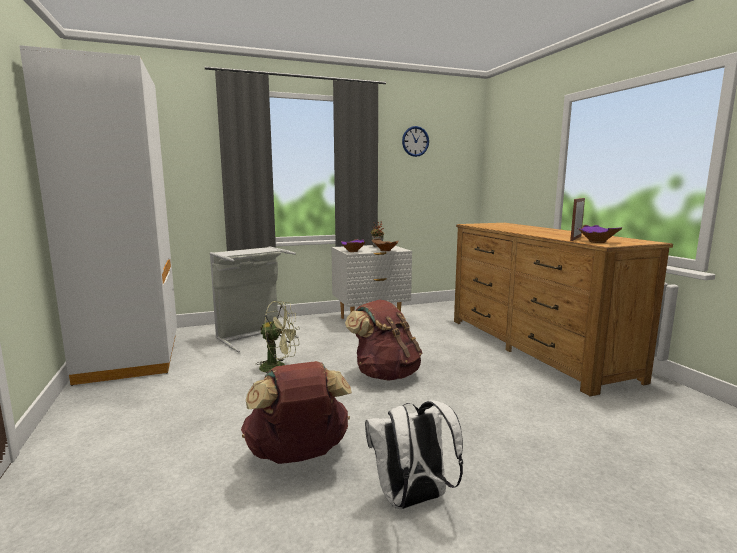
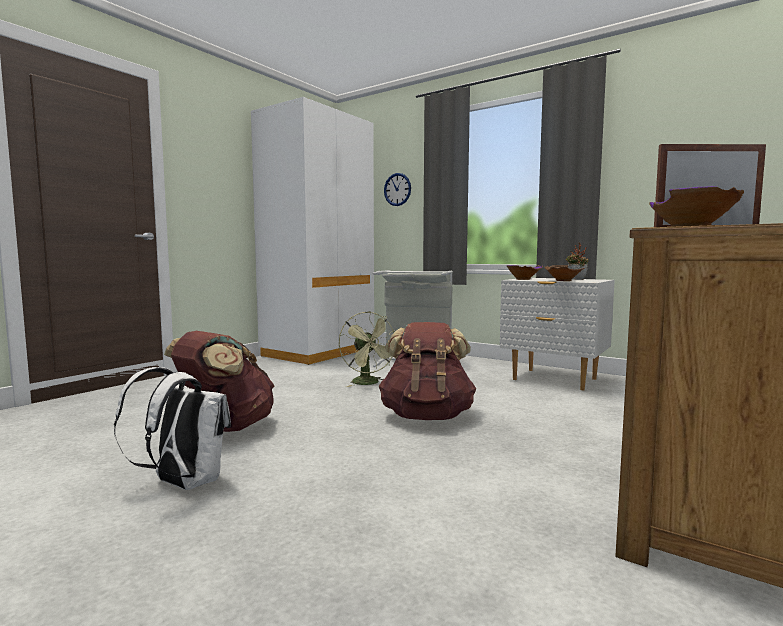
camera: 55 degrees right, 5 degrees down
wall clock [402,126,429,157] -> wall clock moved to [384,173,411,206]

